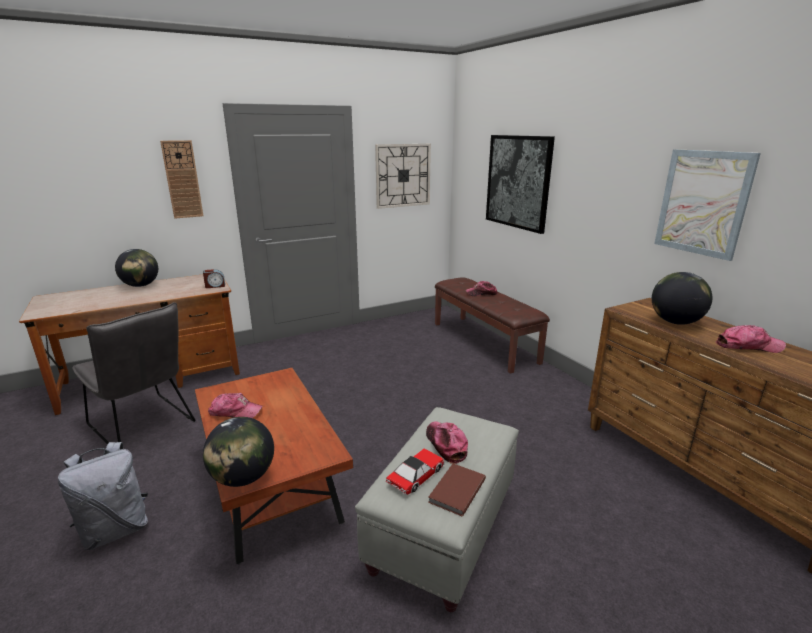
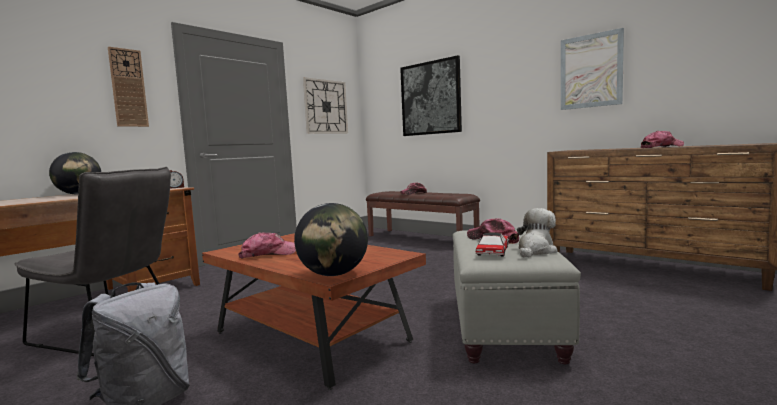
camera: 20 degrees left, 15 degrees down
brown book [428,464,486,516] -> plush toy [517,208,557,258]
globe [652,272,712,325] -> none

